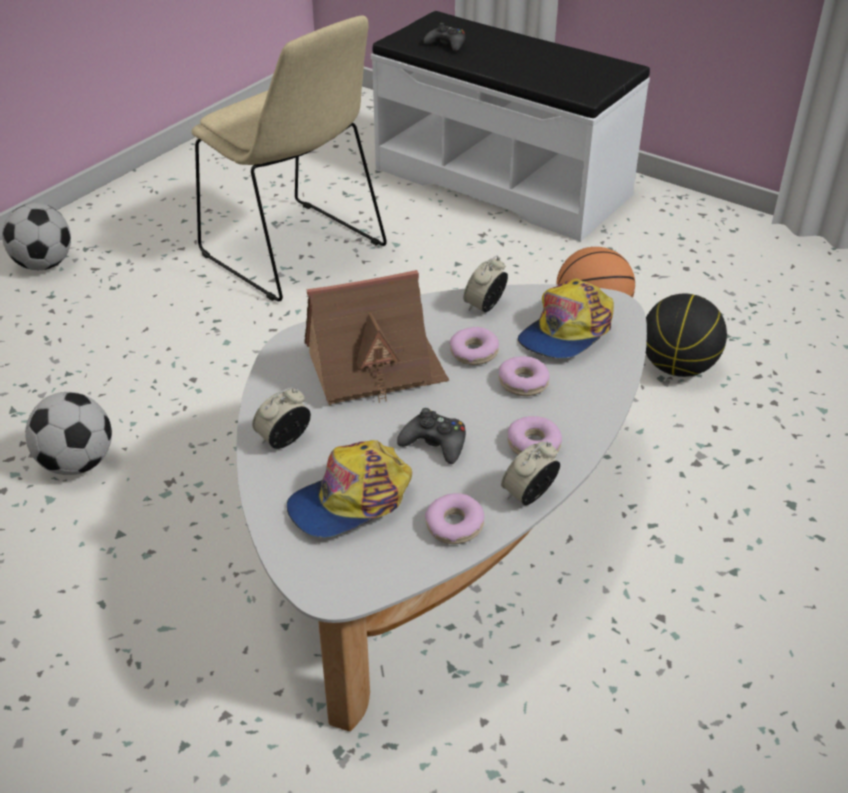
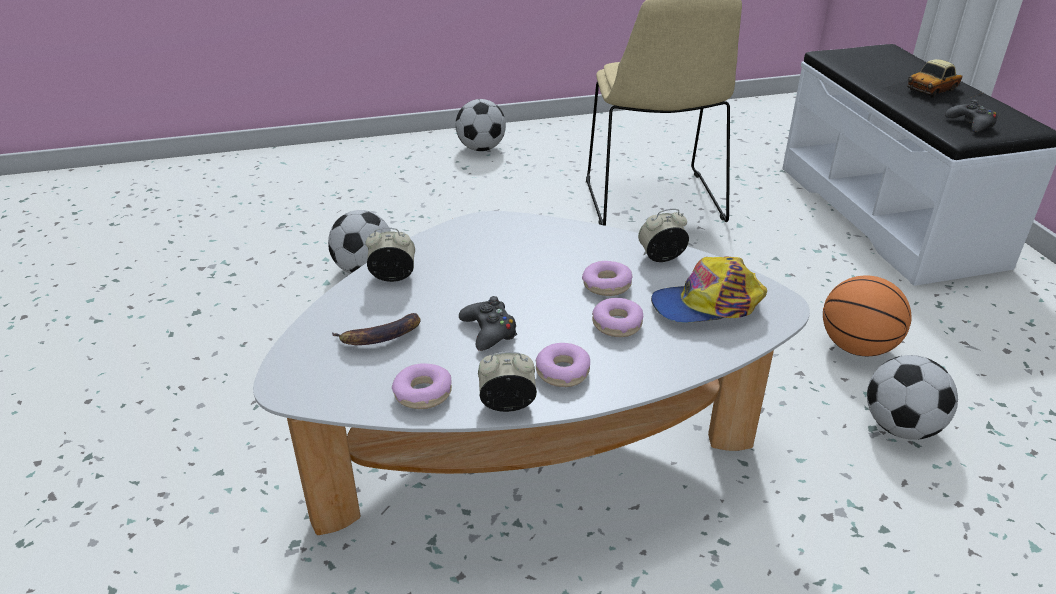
camera: 40 degrees right, 5 degrees down
cap [287,440,412,538] -> banana [332,313,421,345]
toy house [304,270,449,405] -> none
black game controller [424,23,466,51] -> black game controller moved to [945,100,997,132]
basketball [646,294,727,377] -> football [867,355,958,440]
none -> toy car [882,59,983,109]

